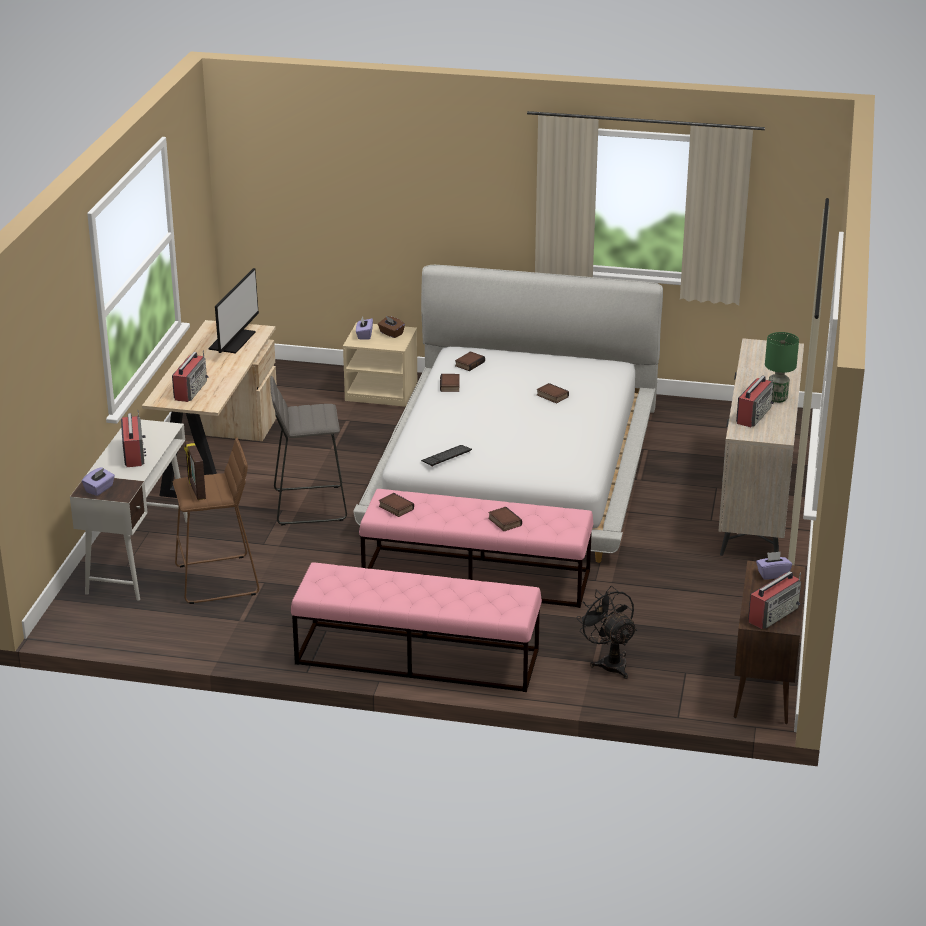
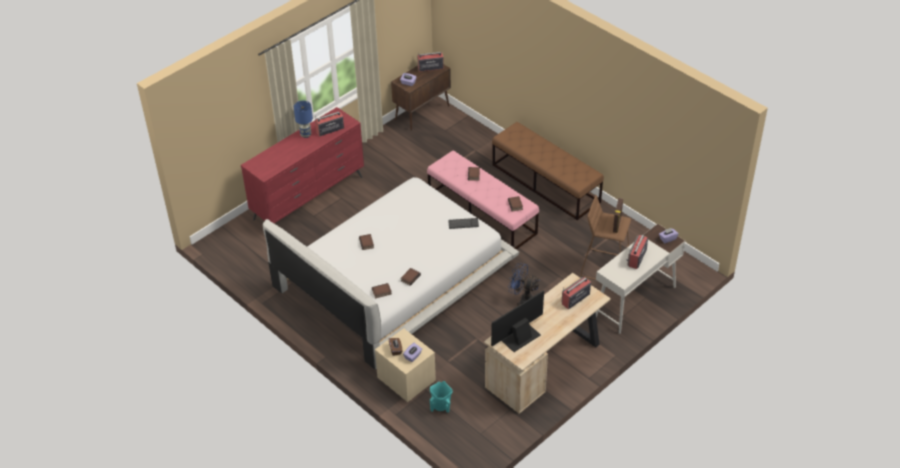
camera: 145 degrees left, 15 degrees up
grey stool [270,376,347,525] -> blue fan [508,263,540,306]
pink bench [291,562,542,692] -> brown bench [492,122,604,220]
black fan [577,586,637,679] -> none
beige dresser [718,338,804,556] -> red dresser [241,107,364,223]
green table lamp [765,332,799,403] -> blue table lamp [294,101,313,138]
none -> turquoise vase [430,381,453,413]

